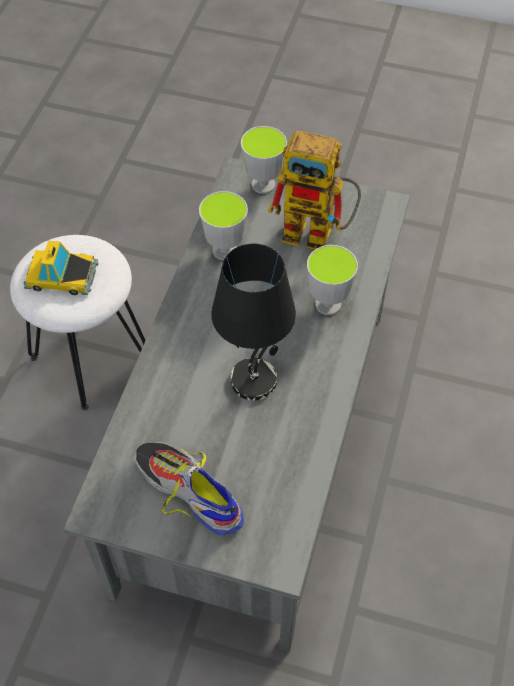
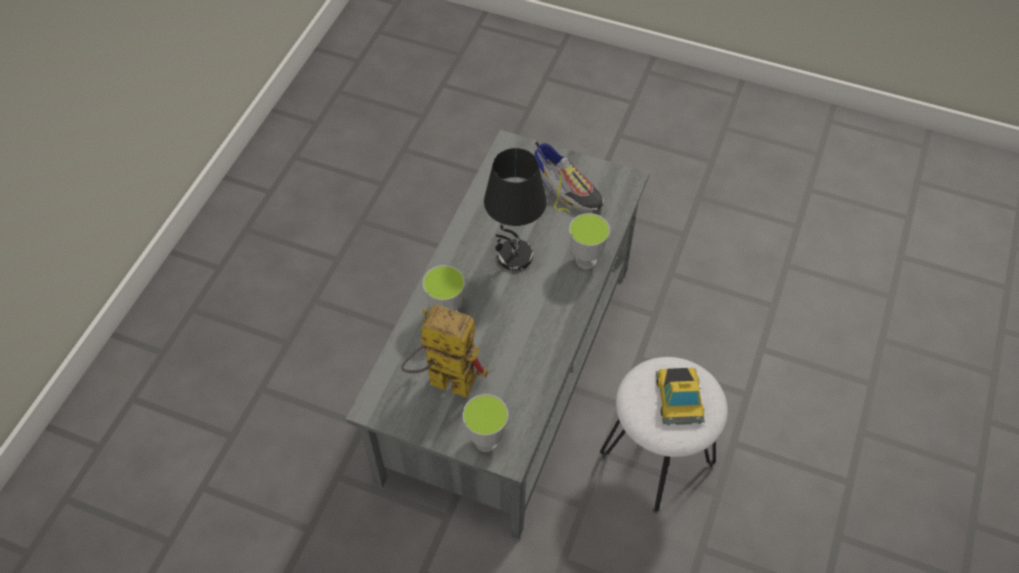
camera: 175 degrees left, 0 degrees up
toy car [23,241,99,295] -> toy car turned 75 degrees clockwise [656,368,705,425]
cup [199,191,248,260] -> cup moved to [569,213,610,269]

